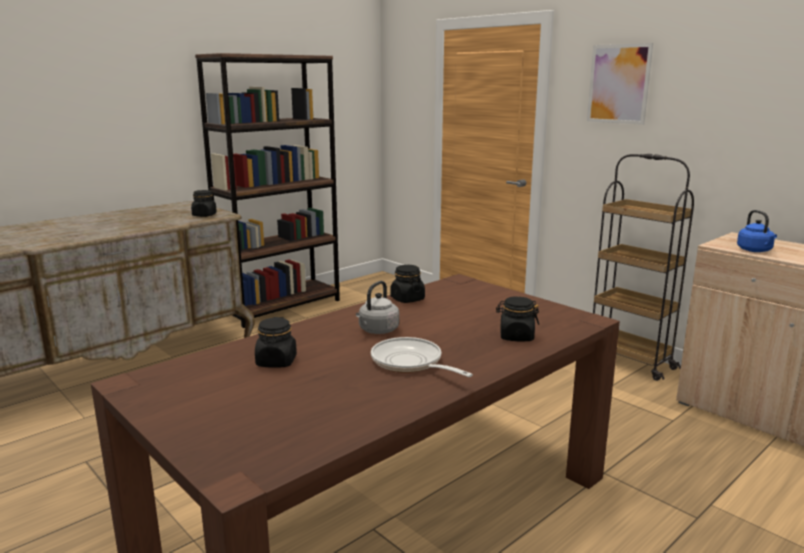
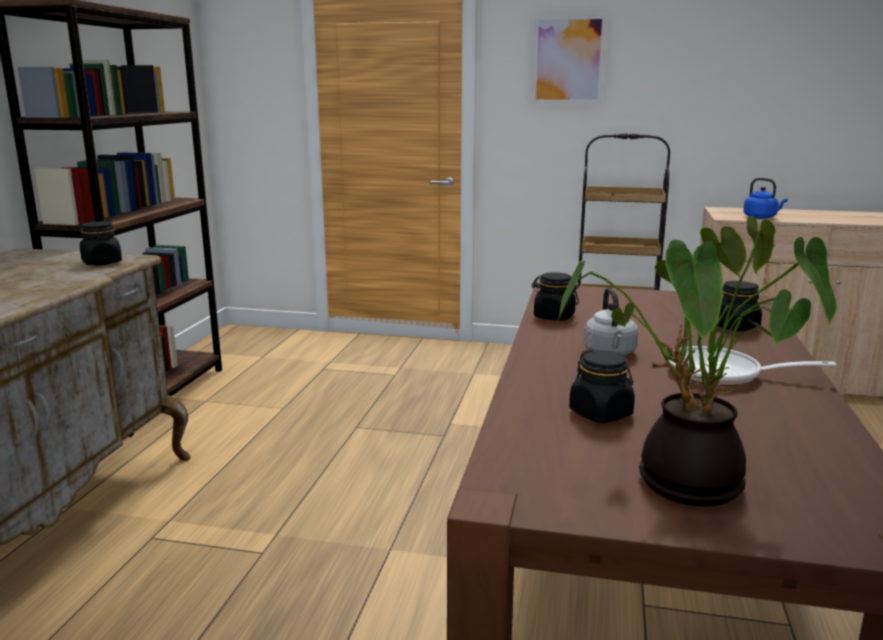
camera: 35 degrees left, 0 degrees up
none -> potted plant [557,216,837,506]

